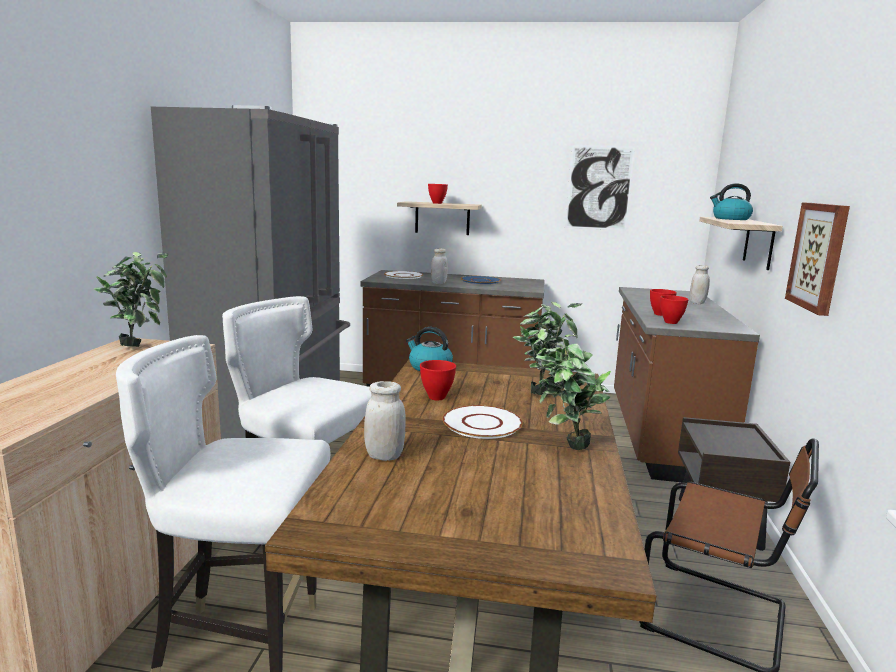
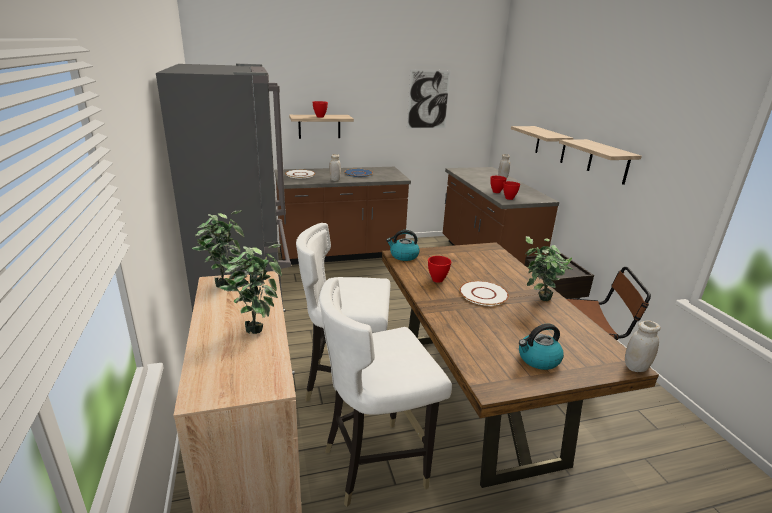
camera: 25 degrees left, 10 degrees up
white jar [364,381,406,461] -> white jar moved to [625,321,660,372]
potted plant [513,302,582,395] -> potted plant moved to [220,244,282,334]
kettle [710,183,753,220] -> kettle moved to [519,324,564,370]
picture [785,202,850,316] -> shelf [559,139,642,185]

